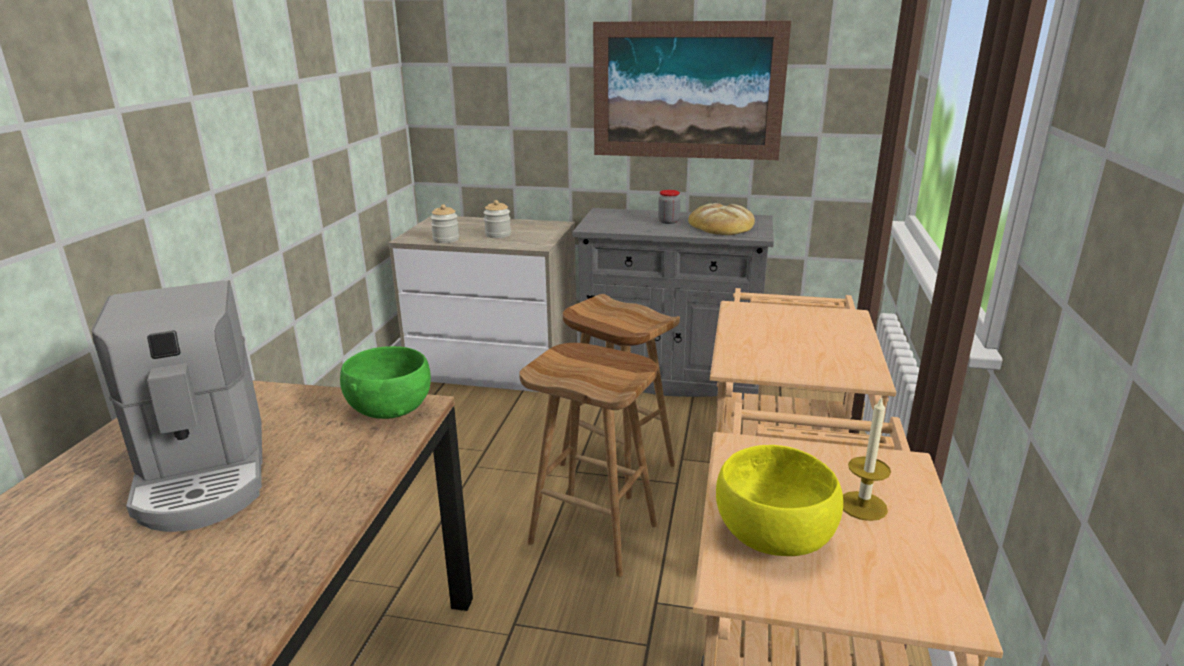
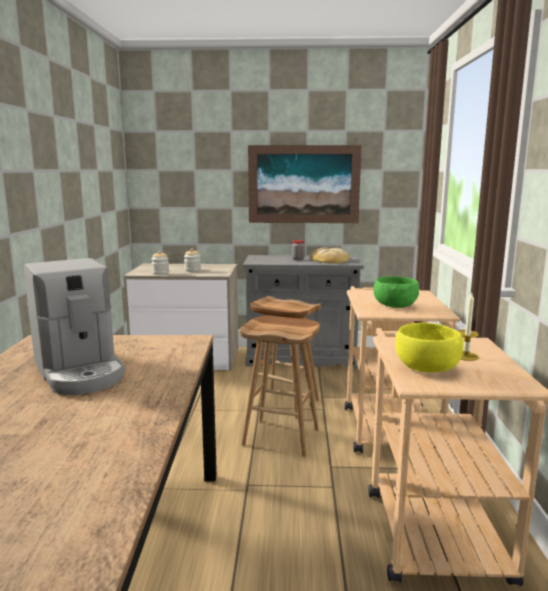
camera: 10 degrees left, 10 degrees down
green bowl [340,346,431,419] -> green bowl moved to [374,276,419,308]

